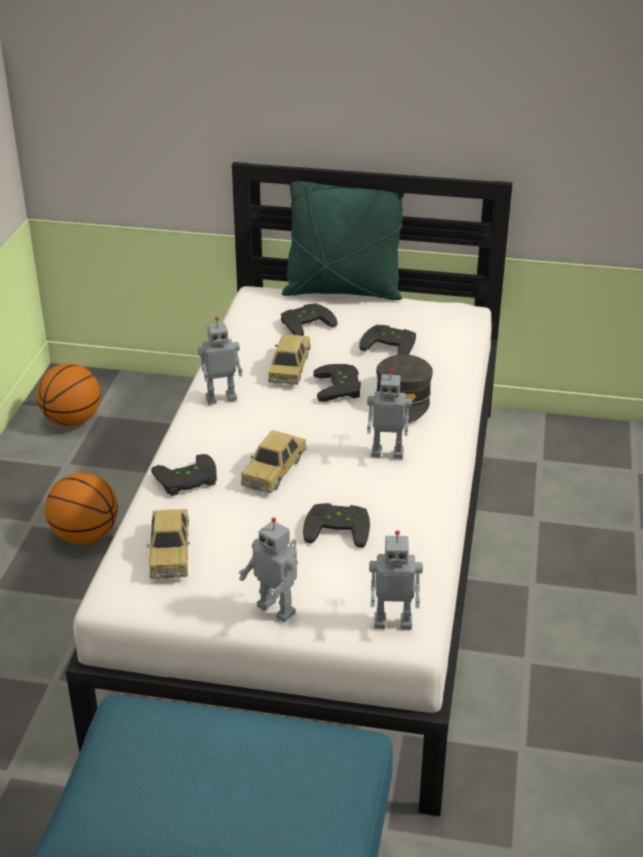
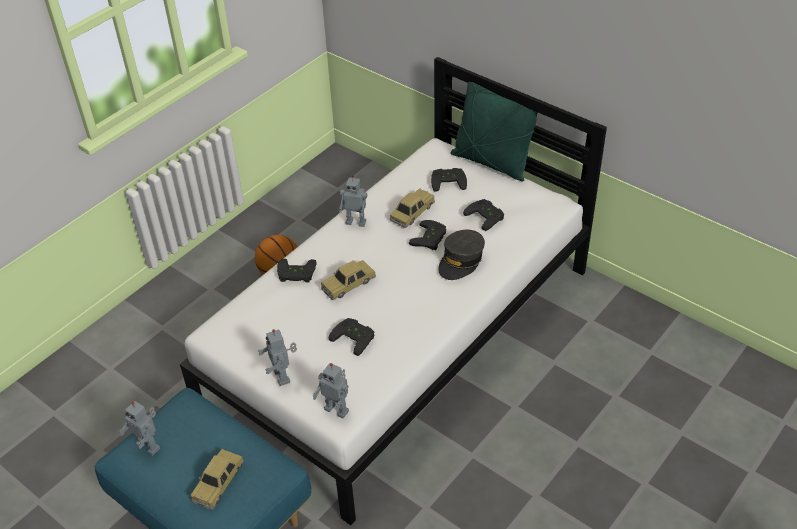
camera: 30 degrees right, 10 degrees up
basketball [37,363,101,426] -> none
toy car [147,509,190,579] -> toy car moved to [191,449,244,510]
toy robot [367,368,412,459] -> toy robot moved to [119,401,160,456]

